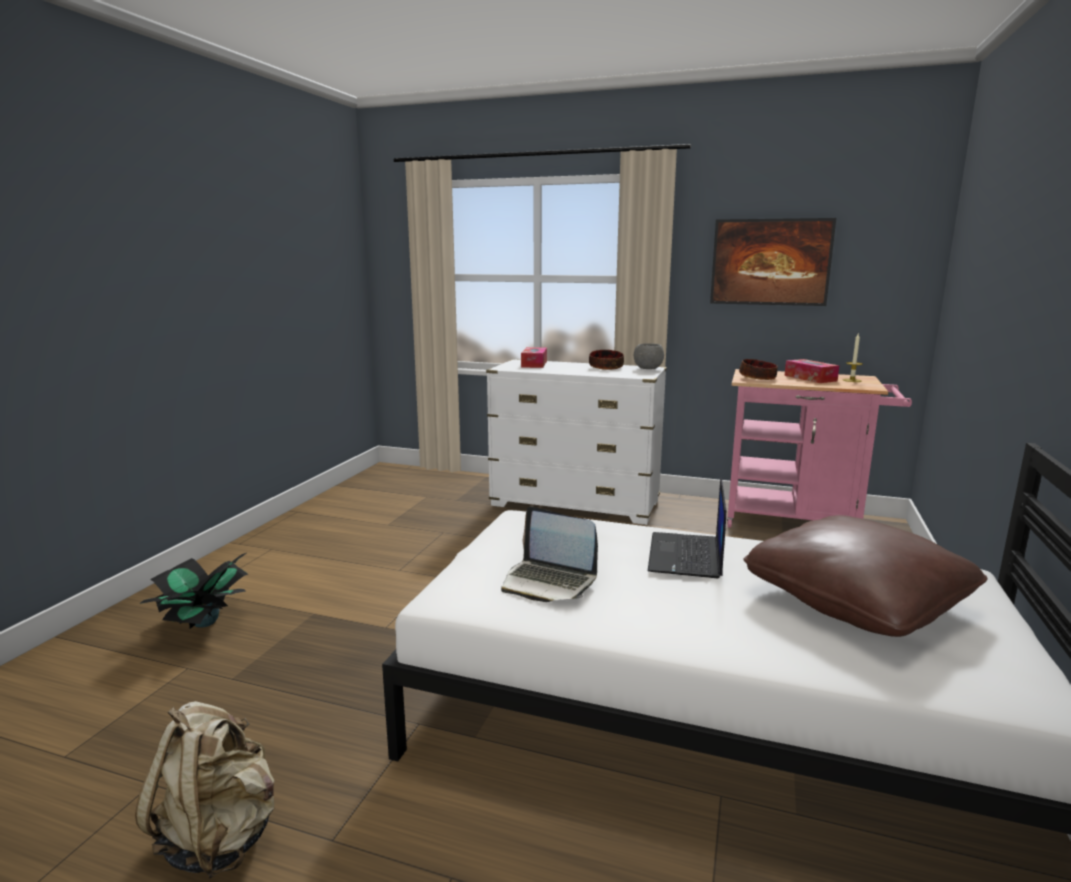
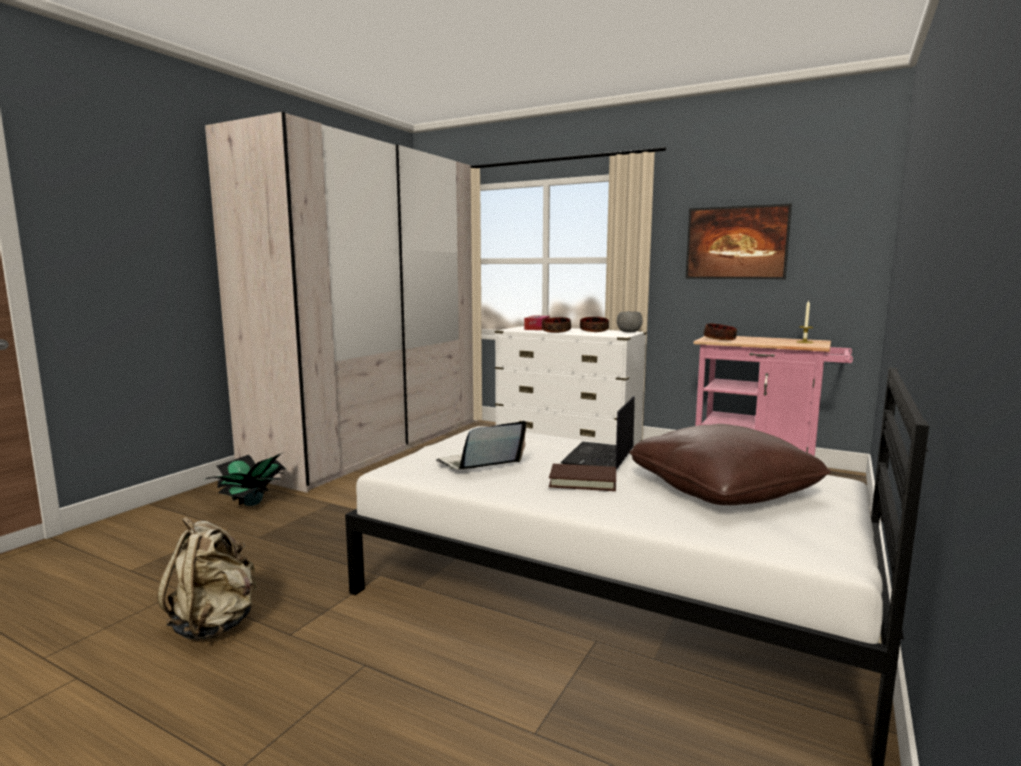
camera: 10 degrees right, 5 degrees down
laptop [501,506,598,602] -> laptop turned 105 degrees clockwise [436,421,527,469]
tissue box [784,359,839,383] -> none
none -> beige wardrobe [205,112,478,493]
none -> bowl [542,317,571,333]
none -> brown book [549,464,616,491]

